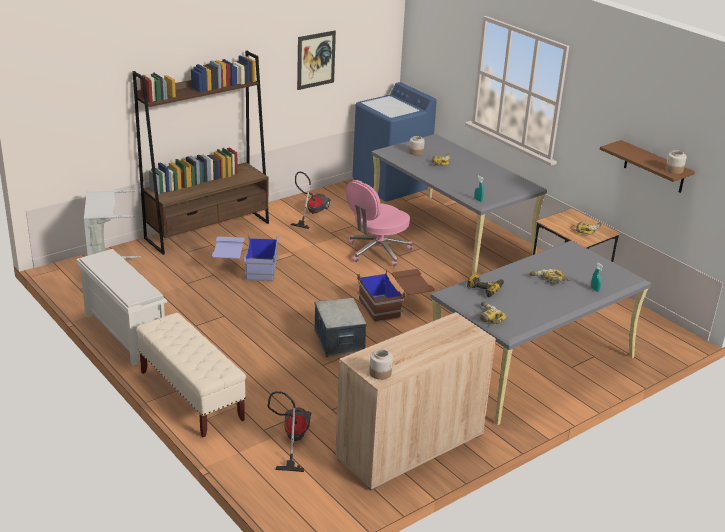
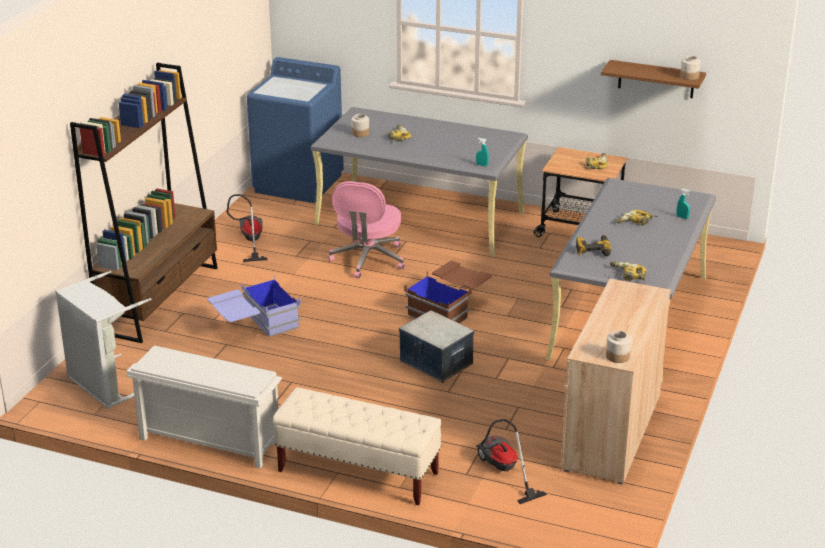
camera: 30 degrees left, 0 degrees up
picture [297,31,336,90] -> none

